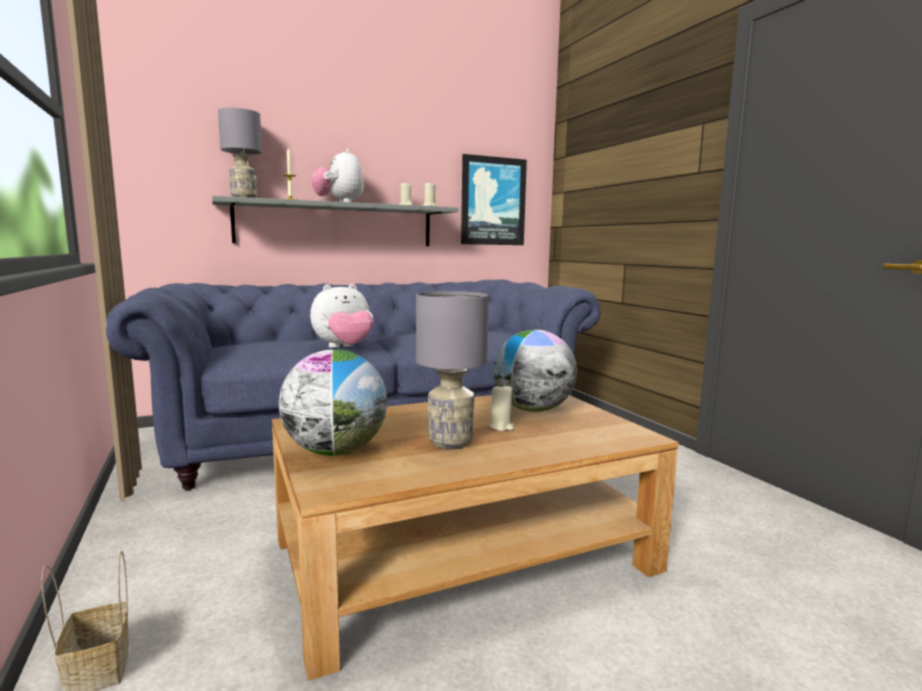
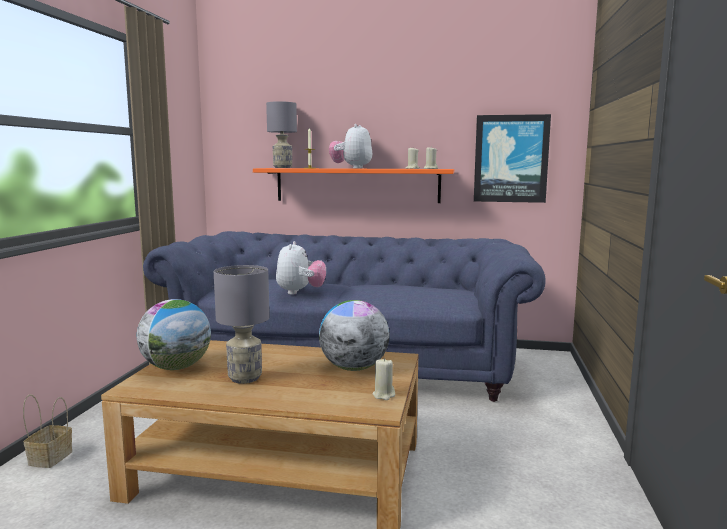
camera: 35 degrees right, 0 degrees up
grey shelf [212,196,458,246] -> orange shelf [253,168,454,203]
plush toy [310,284,374,348] -> plush toy turned 90 degrees counterclockwise [276,241,326,295]
beige candle [489,383,514,431] -> beige candle moved to [373,358,395,400]

